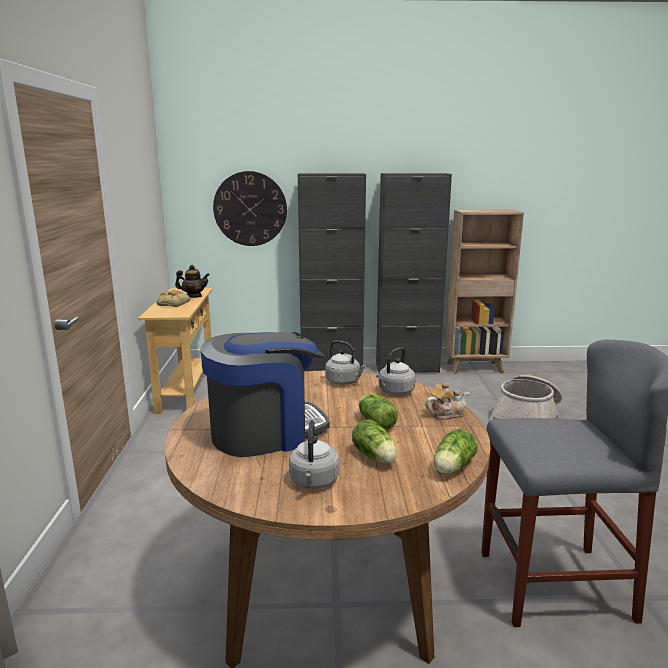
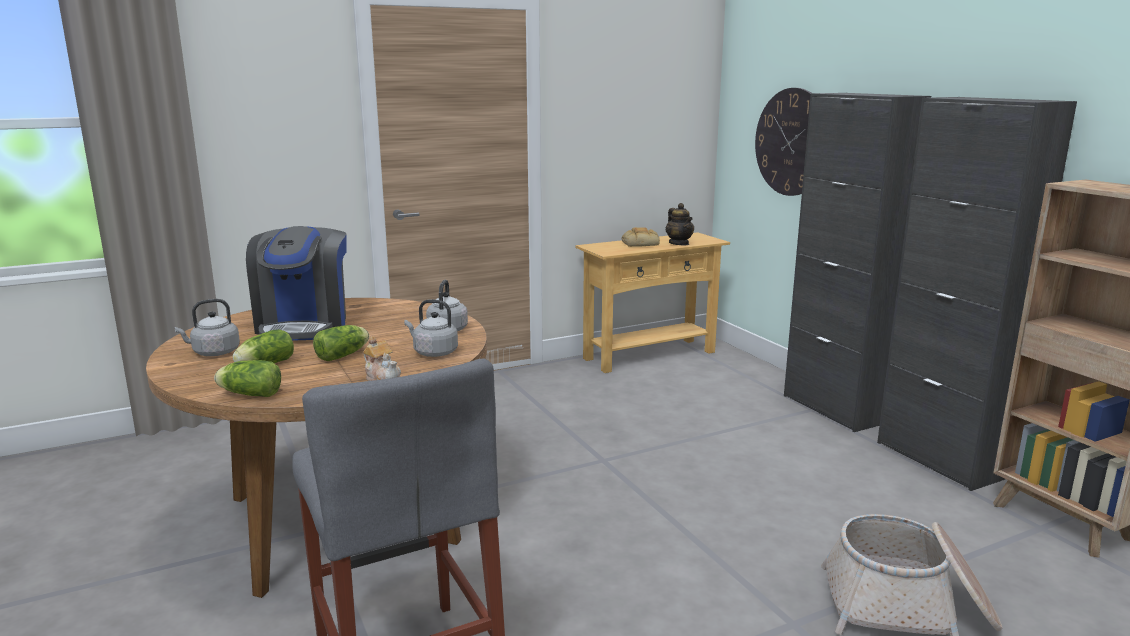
camera: 65 degrees right, 0 degrees up
coffee machine [201,332,330,457] -> coffee machine turned 45 degrees clockwise [246,226,347,341]

